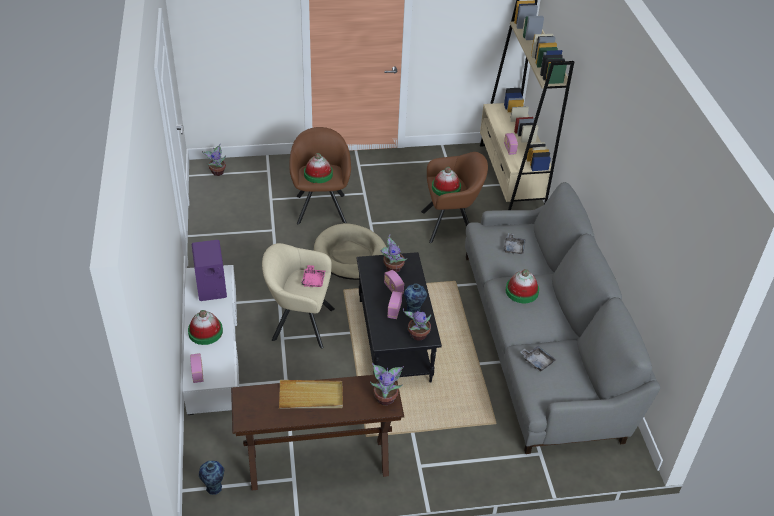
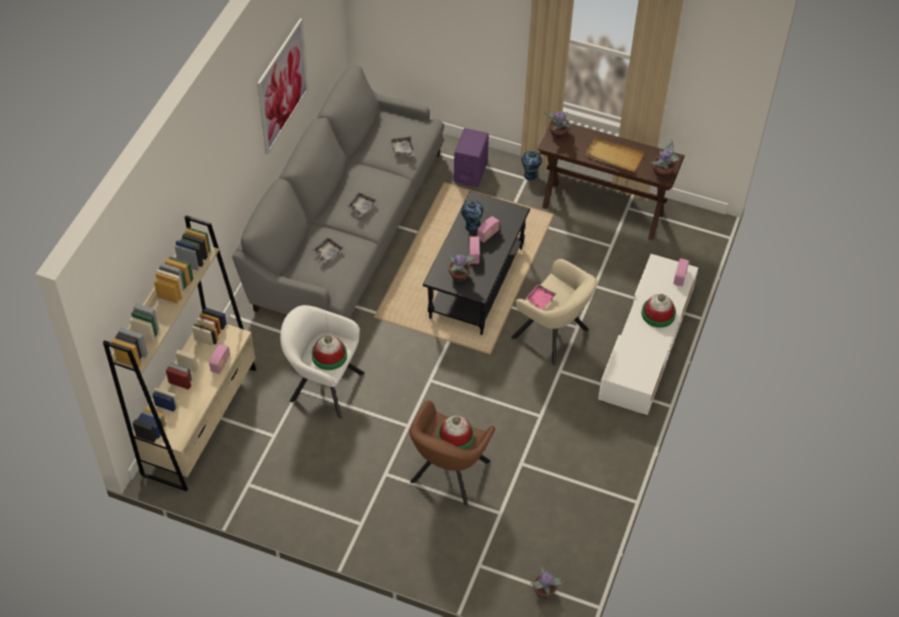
camera: 150 degrees left, 10 degrees up
purple speaker [192,240,227,301] -> purple speaker moved to [454,128,489,187]
vase [199,461,224,495] -> vase moved to [521,151,542,181]
beige dog bed [314,223,386,280] -> none
potted plant [403,308,431,341] -> potted plant moved to [650,140,680,178]
brown armchair [421,152,488,243] -> white armchair [280,305,364,419]
hat [505,269,539,303] -> grey tray [347,192,376,217]
none -> picture [257,18,308,154]

